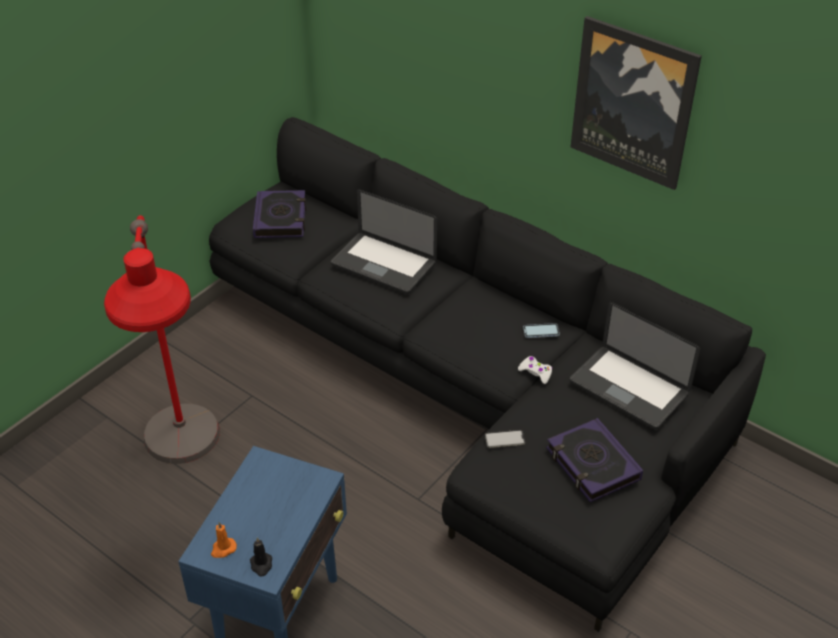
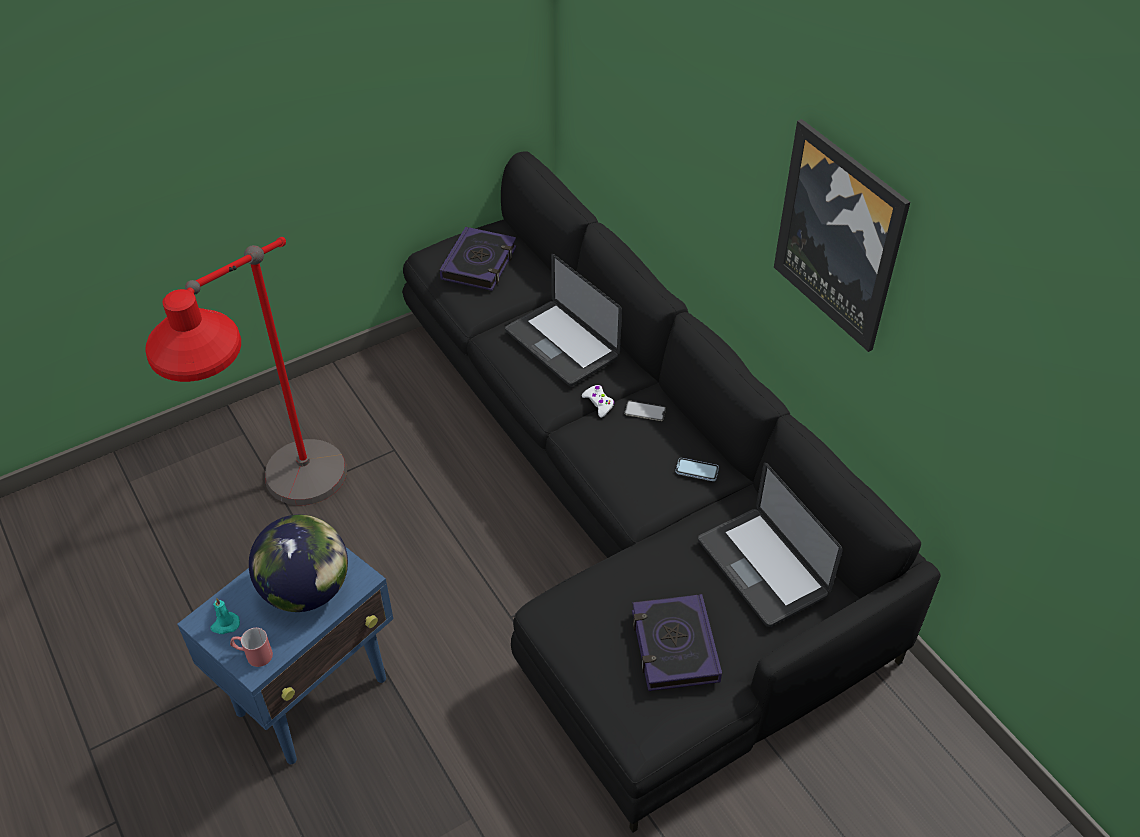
camera: 20 degrees right, 5 degrees up
orange candle [211,522,237,558] -> turquoise candle [210,598,240,634]
black candle [250,537,272,577] -> red mug [230,628,273,667]
phone [485,430,525,448] -> phone moved to [624,401,666,421]
white game controller [518,356,553,384] -> white game controller moved to [582,385,615,418]
none -> globe [249,515,348,612]

